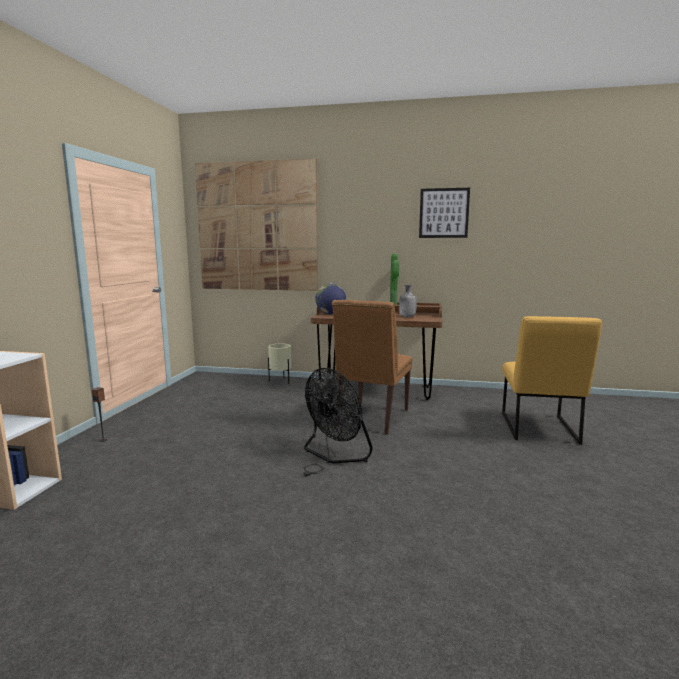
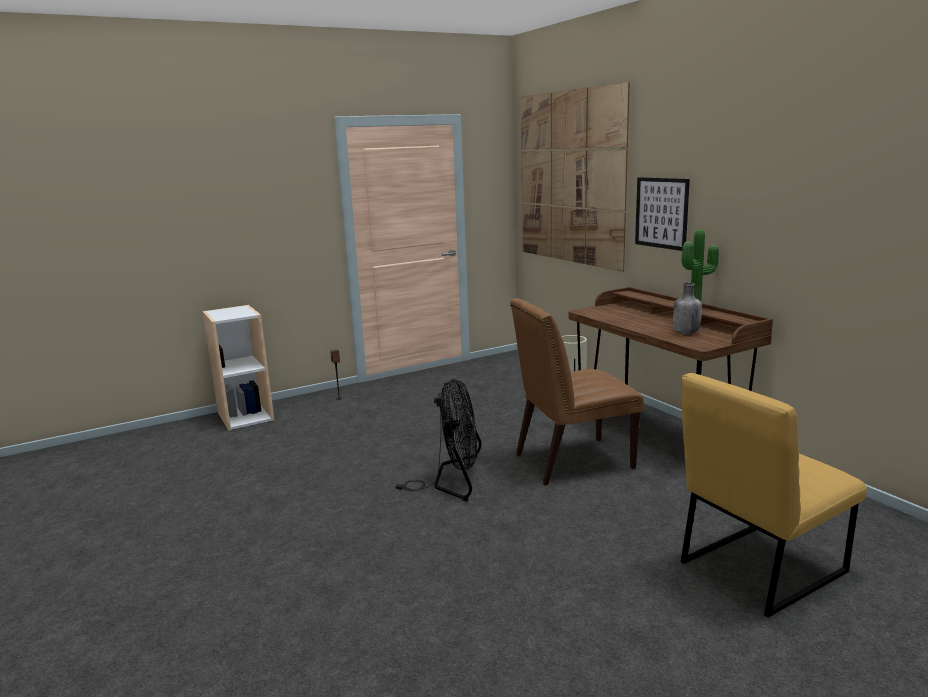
camera: 50 degrees right, 5 degrees up
globe [315,283,346,314] -> none
picture [419,188,470,238] -> picture moved to [635,177,690,251]

